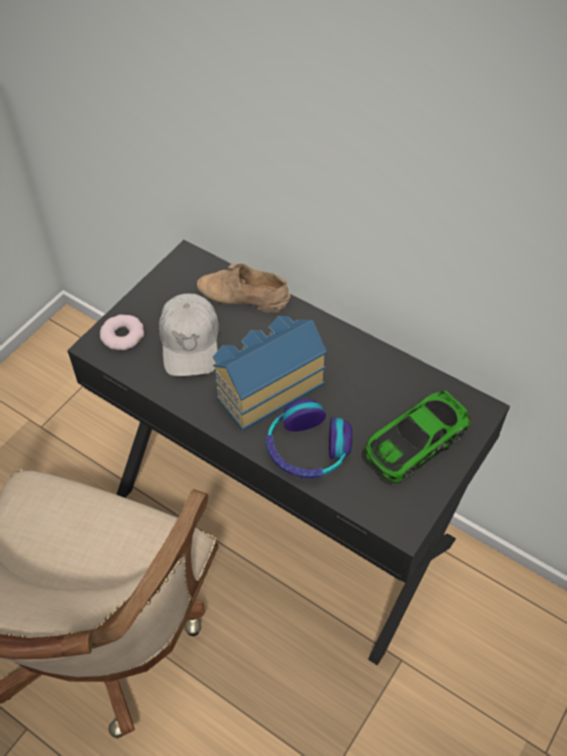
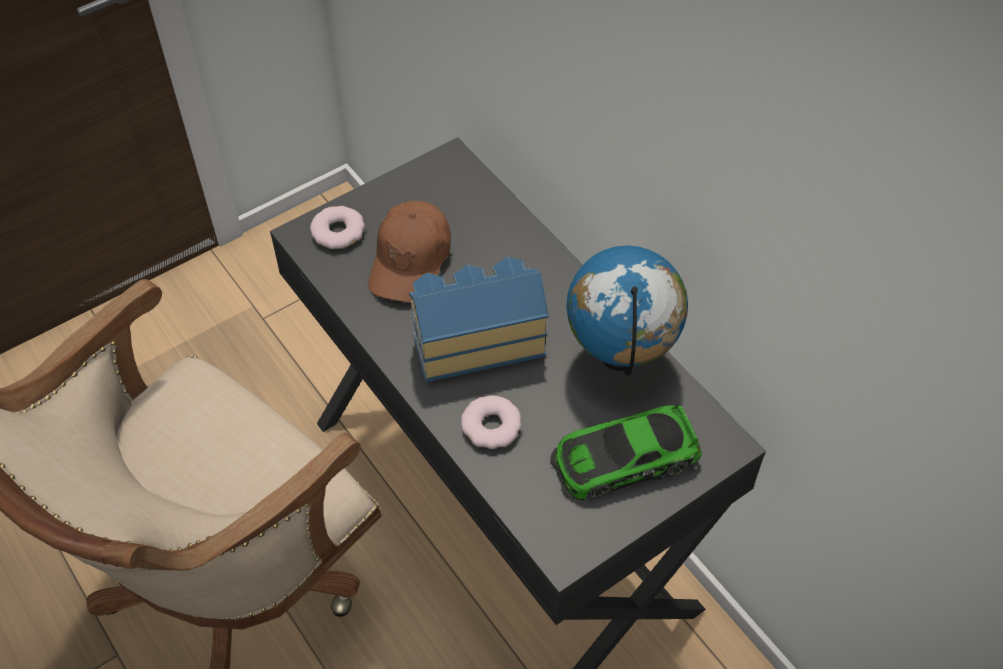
camera: 20 degrees right, 0 degrees up
white cap [159,293,219,376] -> brown cap [369,201,451,303]
beige shoe [197,264,291,313] -> none
headphones [266,399,352,478] -> donut [461,395,521,449]
none -> globe [566,245,688,376]

